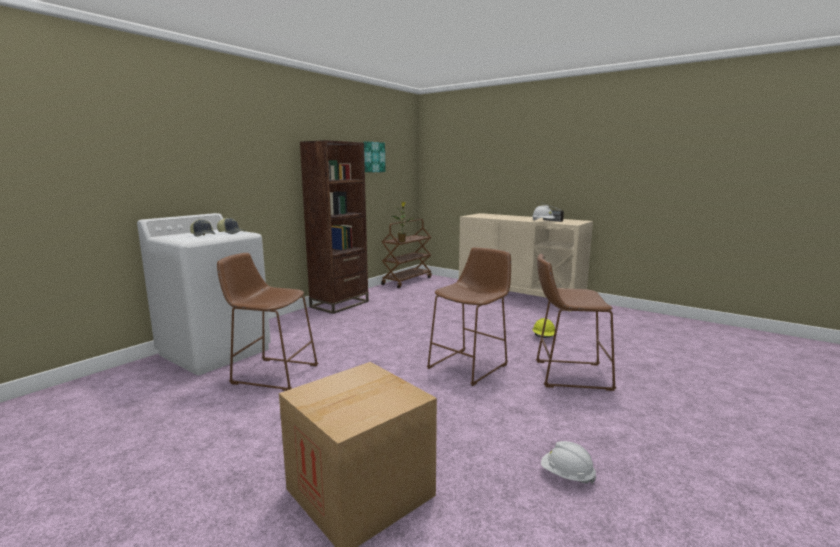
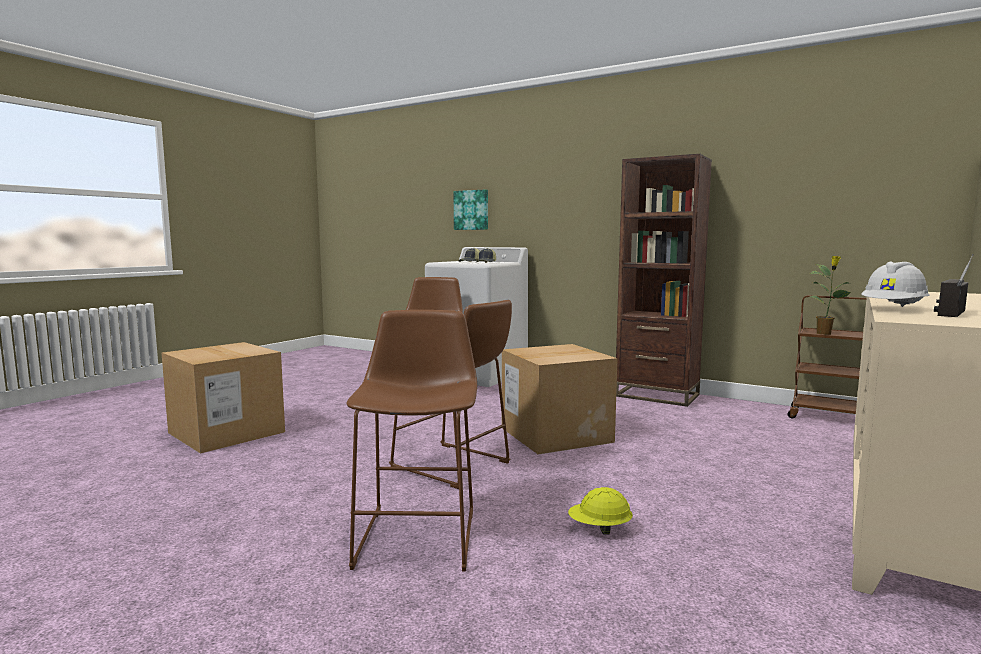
camera: 85 degrees right, 5 degrees down
picture [363,141,385,172] -> picture moved to [454,189,488,230]
white hard hat [541,441,596,484] -> none
none -> cardboard box [502,344,618,455]

